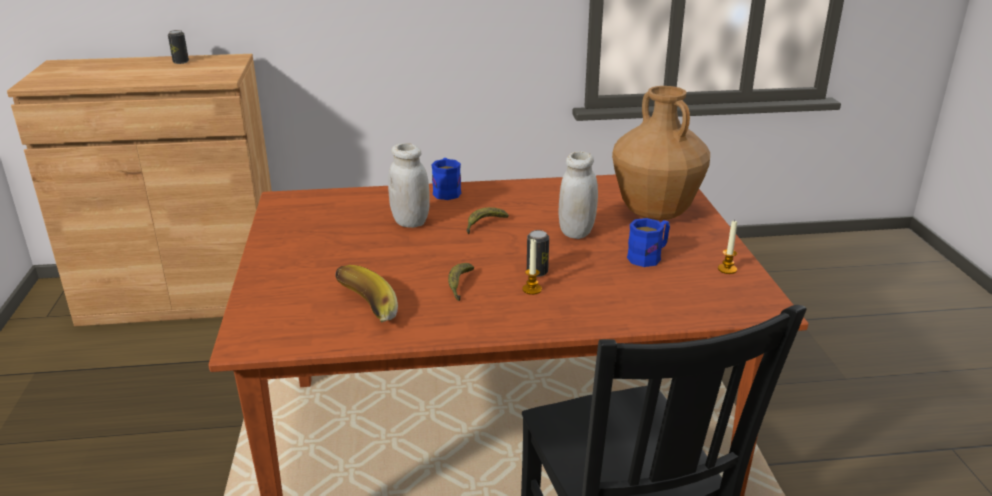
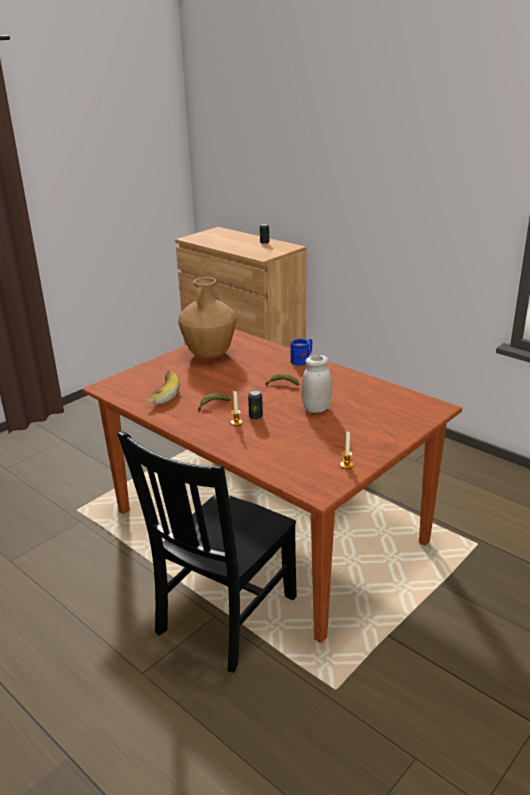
camera: 50 degrees right, 0 degrees up
white jar [388,143,430,228] -> none
brown vase [612,86,710,221] -> brown vase moved to [178,277,236,359]
blue mug [627,218,670,267] -> none

